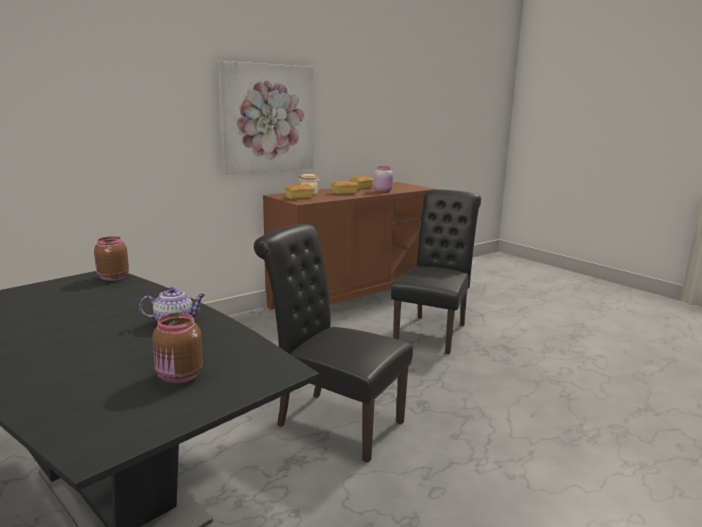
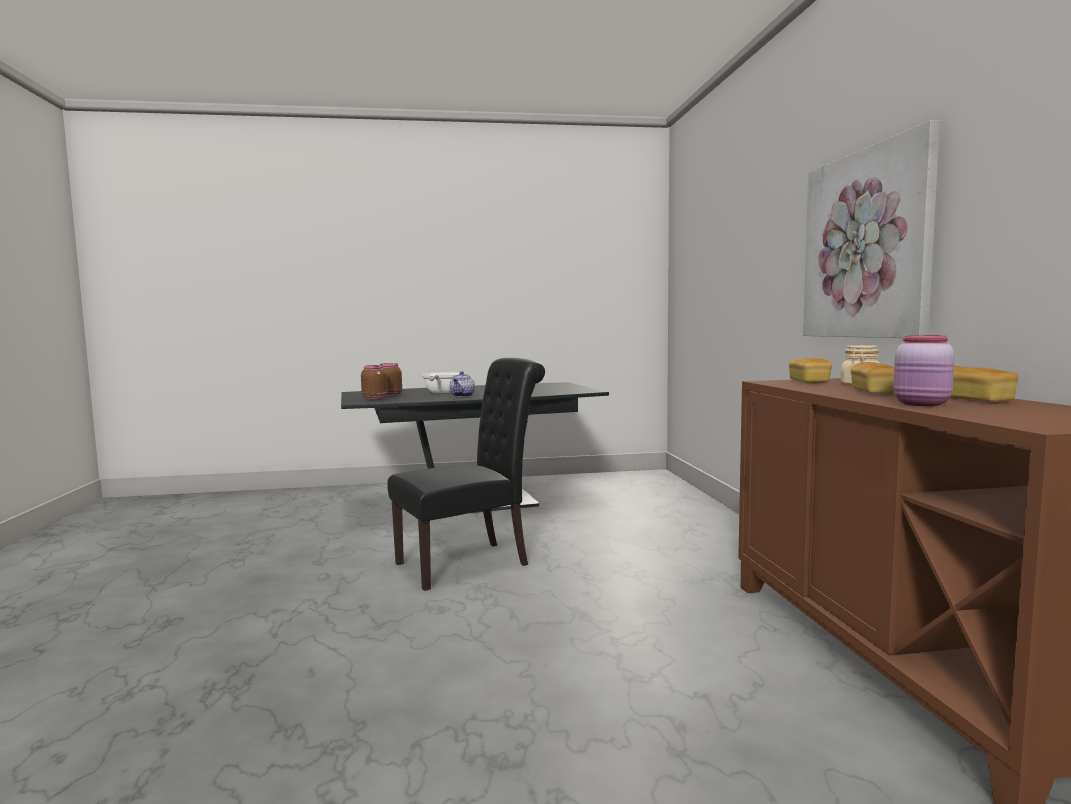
camera: 120 degrees right, 10 degrees down
brown jar [94,236,129,281] -> brown jar moved to [361,365,388,400]
black chair [391,189,481,354] -> none
none -> frying pan [422,372,460,393]

